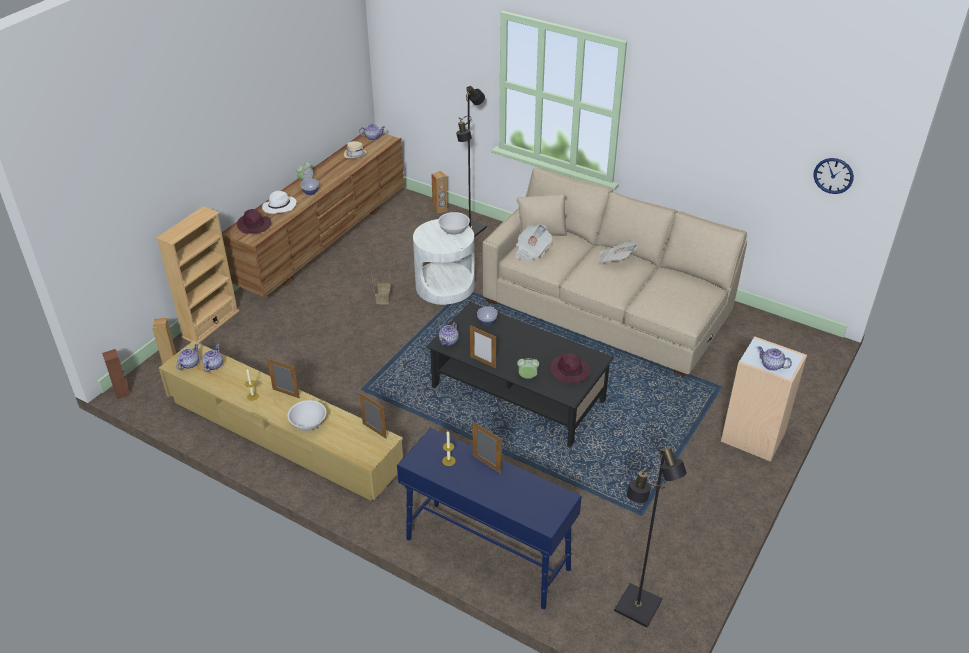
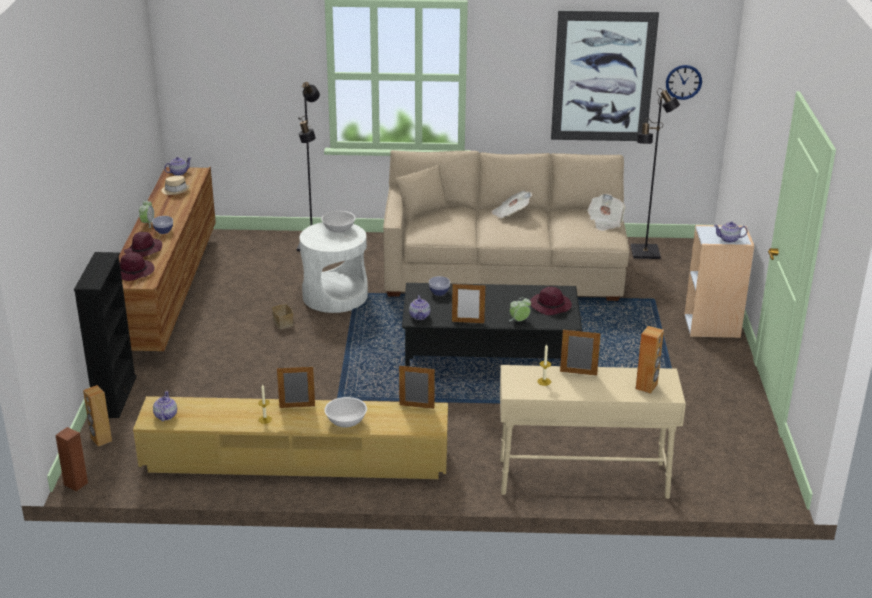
camera: 30 degrees left, 10 degrees down
beige bookcase [156,206,239,343] -> black bookcase [74,252,137,418]
teapot [202,344,223,372] -> none
white hat [262,191,297,214] -> purple hat [124,232,162,257]
blue console table [397,428,582,609] -> beige console table [500,365,686,499]
brown speaker [431,171,448,213] -> brown speaker moved to [636,326,664,394]
newspaper [515,224,552,261] -> newspaper moved to [587,193,626,231]
black floor lamp [614,443,687,627] -> black floor lamp moved to [631,88,680,259]
none -> picture [551,10,659,141]

